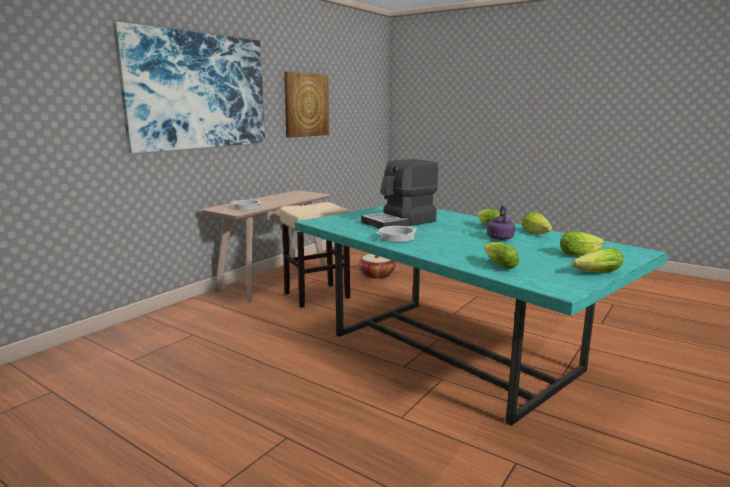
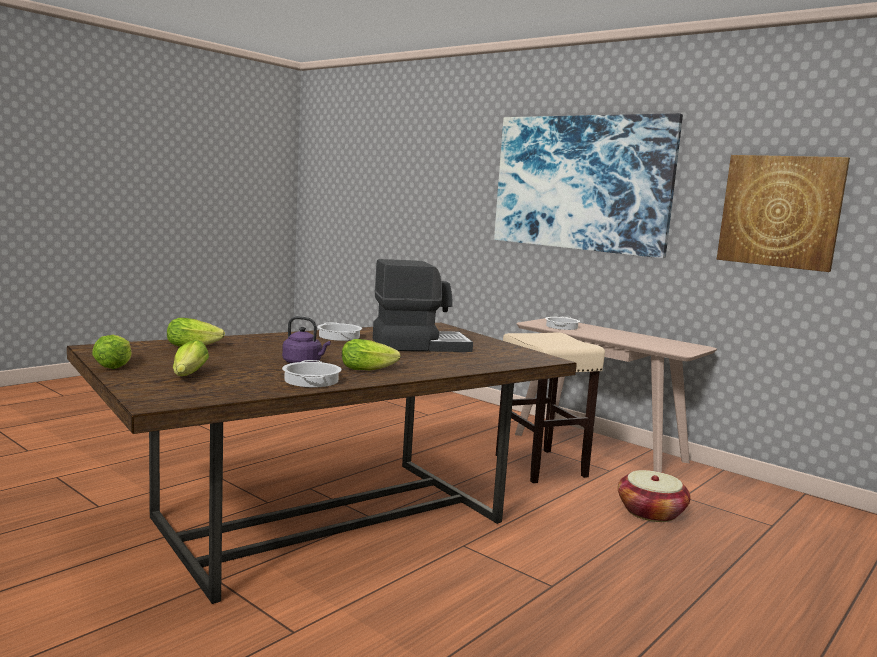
camera: 95 degrees right, 5 degrees down
turquoise dining table [295,206,668,426] -> brown dining table [67,323,577,604]
coffee machine [361,159,439,229] -> coffee machine turned 105 degrees clockwise [373,259,473,352]
lettuce [522,211,552,234] -> cooking pot [282,360,341,387]

